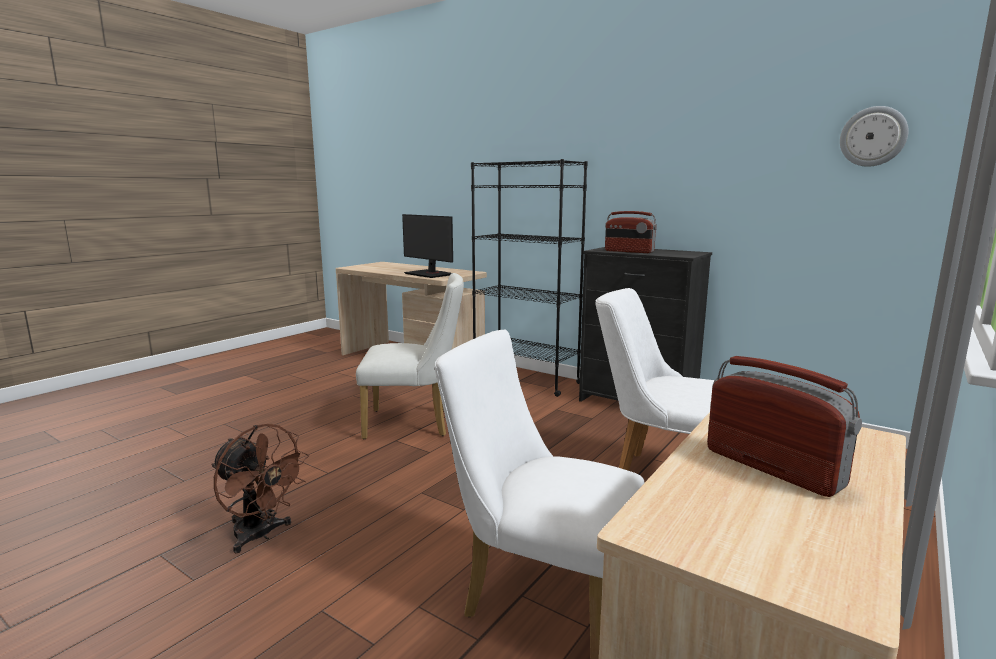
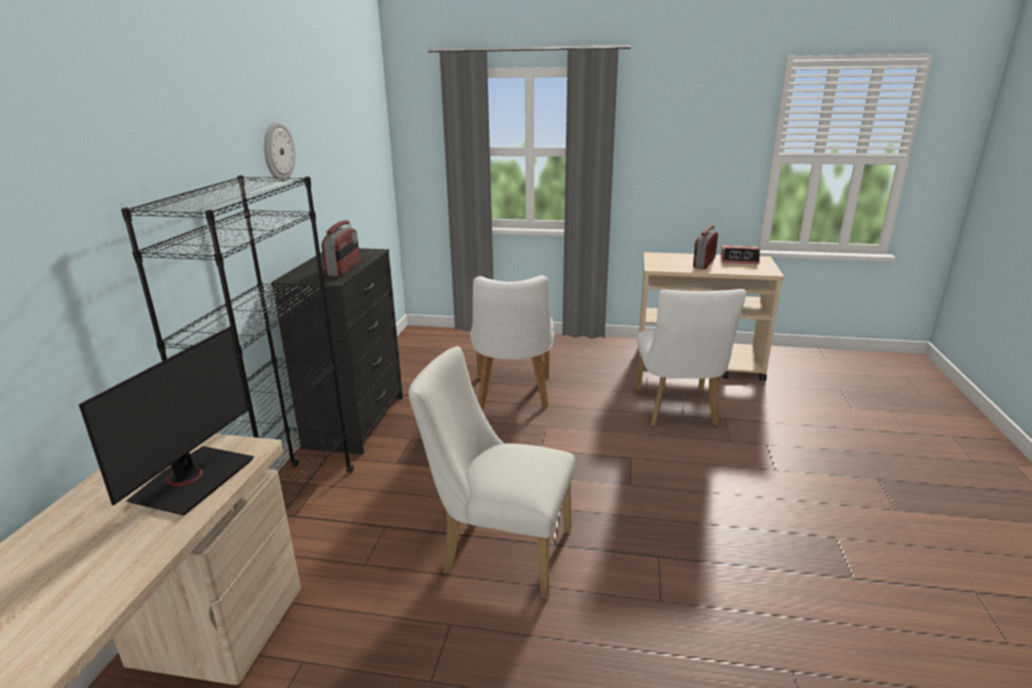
camera: 115 degrees left, 10 degrees up
brown fan [211,424,309,554] -> none
white chair [356,273,464,439] -> white chair turned 45 degrees counterclockwise [409,346,575,599]
wall clock [840,106,909,167] -> wall clock moved to [264,121,295,181]
none -> alarm clock [721,245,760,264]

